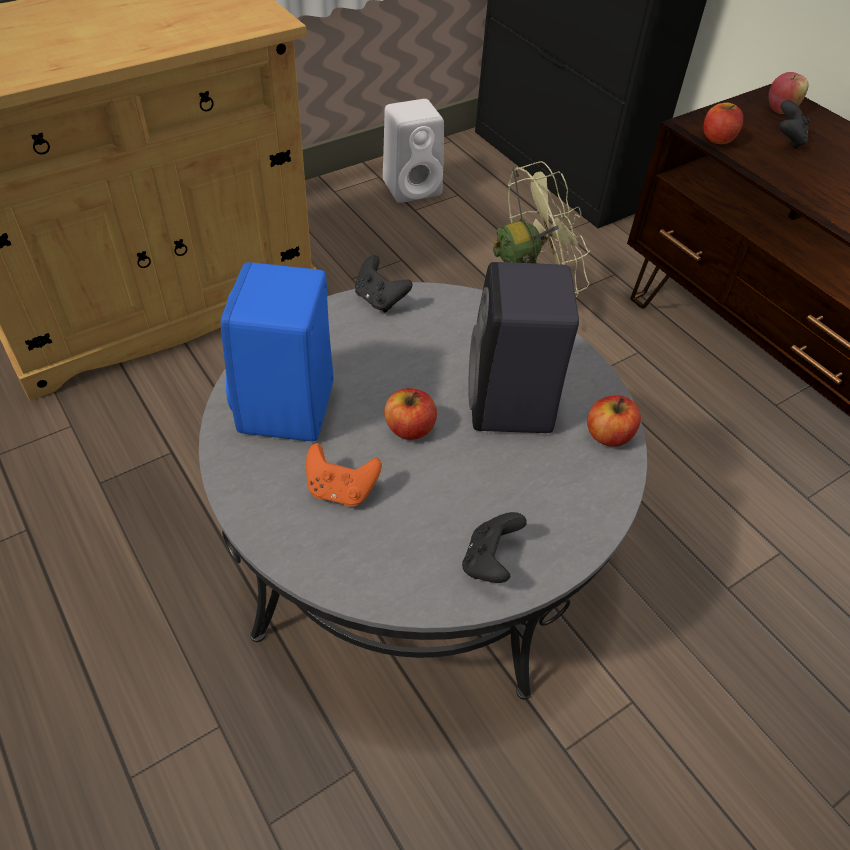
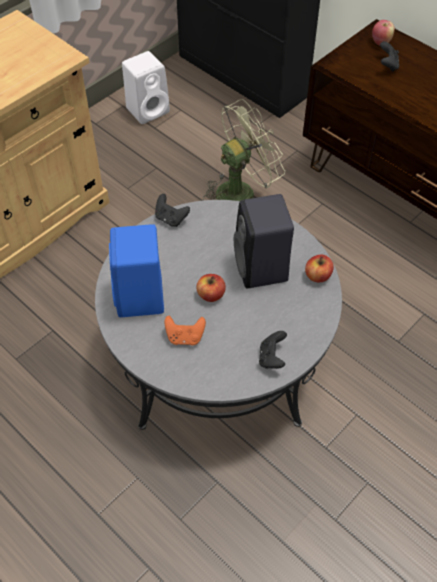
camera: 10 degrees left, 5 degrees up
apple [703,103,743,144] -> none

